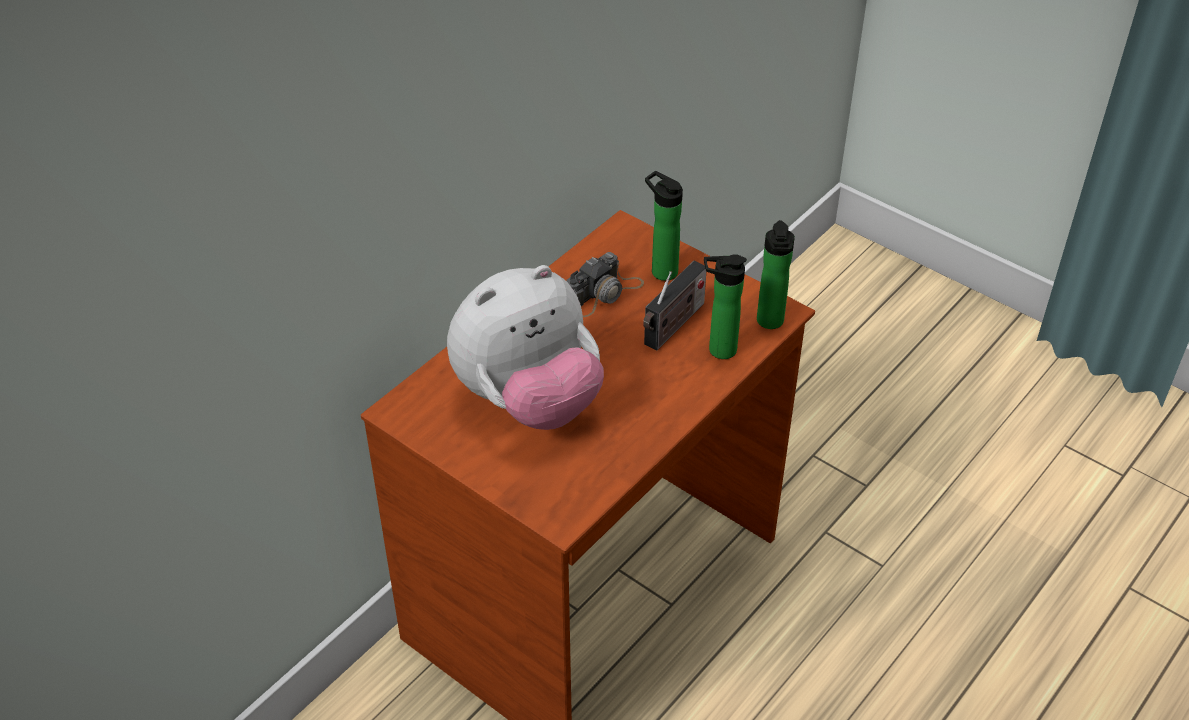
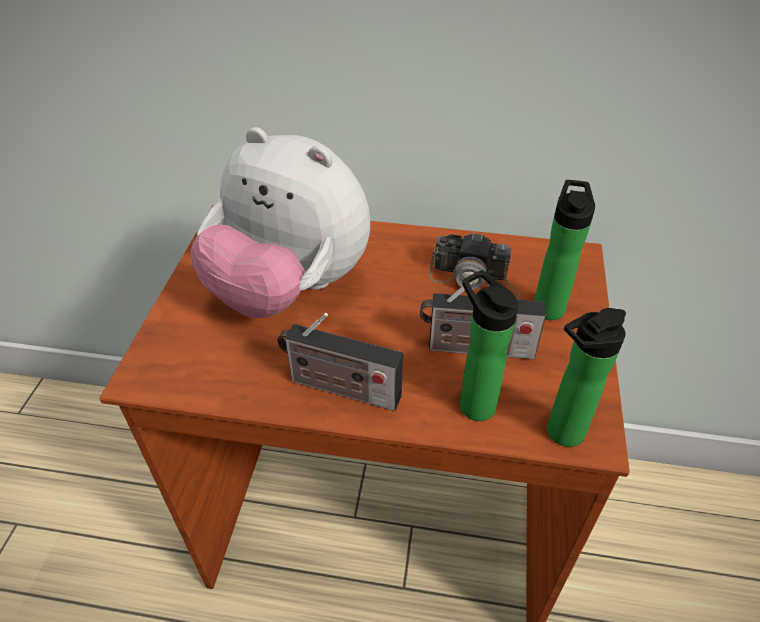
camera: 60 degrees right, 0 degrees up
none -> radio [277,313,403,411]

